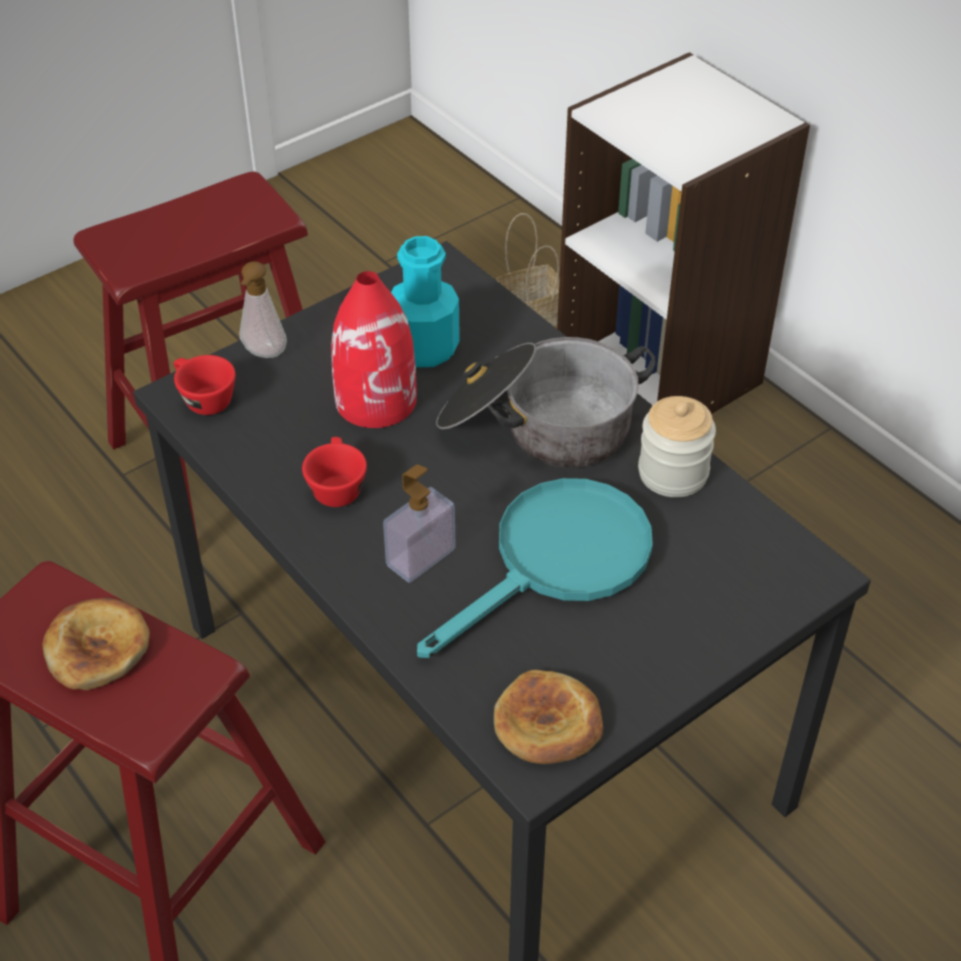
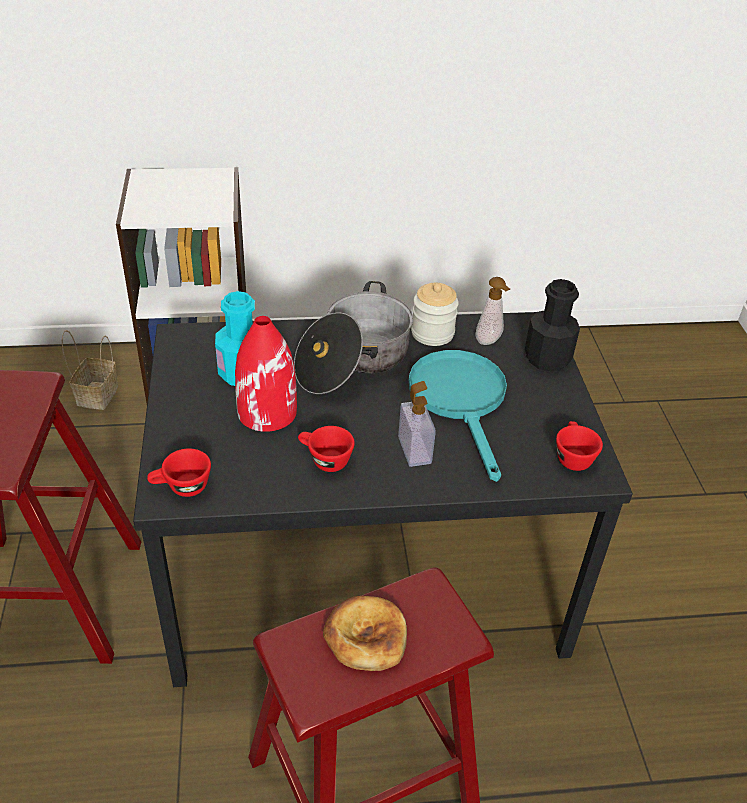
camera: 60 degrees left, 5 degrees down
soap dispenser [239,261,287,358] -> soap dispenser moved to [476,277,510,345]
bread [494,670,603,764] -> red cup [556,421,603,471]
none -> black bottle [525,279,580,372]

